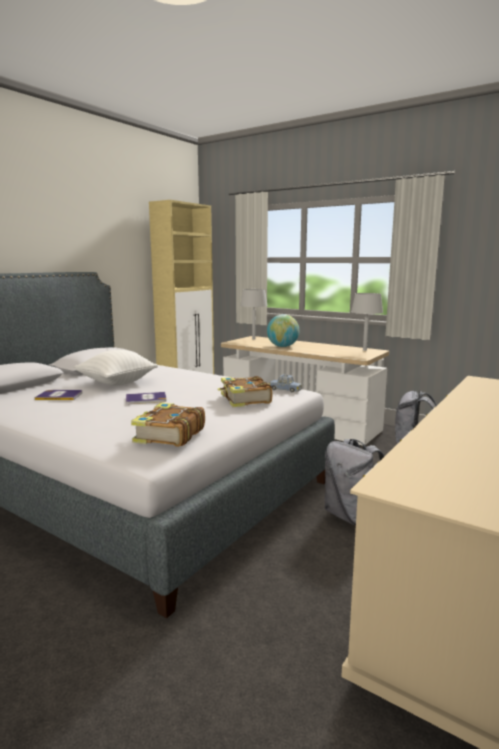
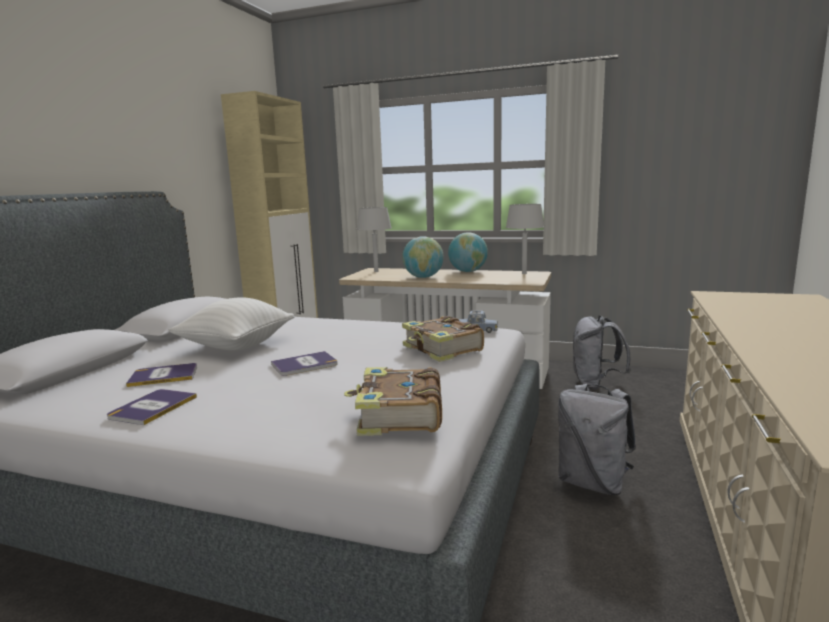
camera: 15 degrees left, 0 degrees up
none -> book [107,389,197,425]
none -> globe [448,233,488,272]

